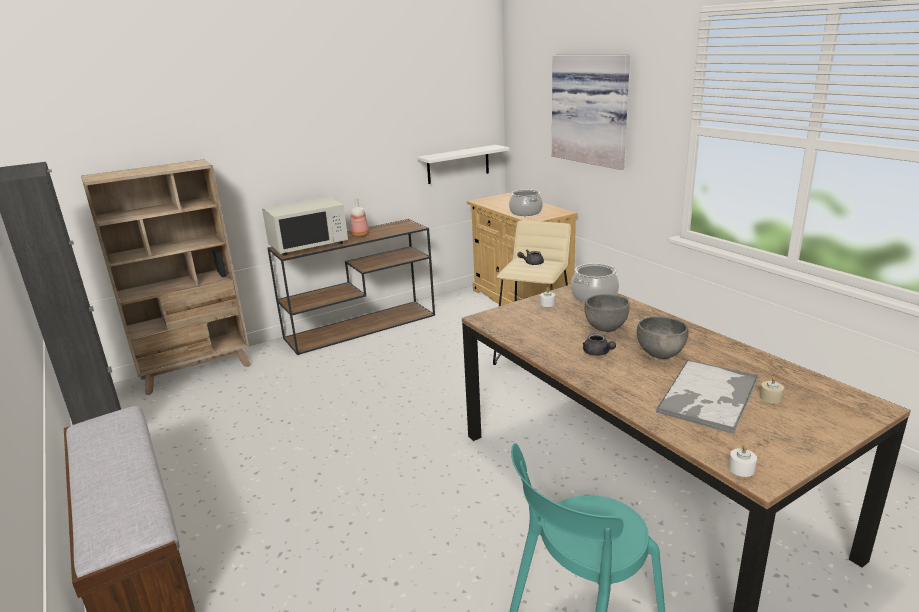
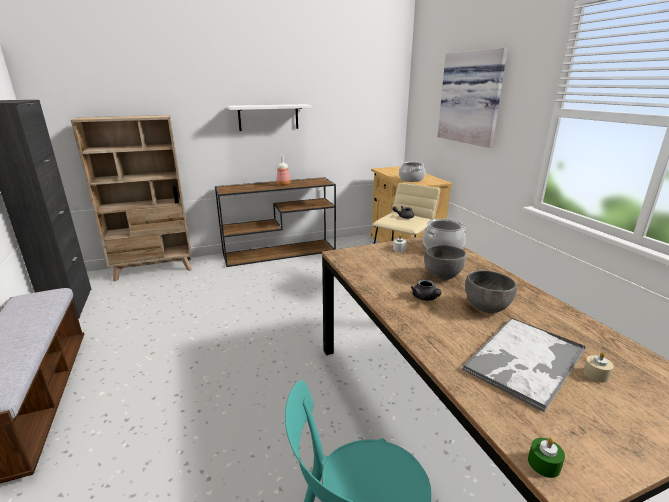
camera: 10 degrees right, 0 degrees up
white microwave [262,197,348,256] -> none
white shelf [417,145,510,184] -> white shelf moved to [228,104,311,131]
white candle [728,445,757,477] -> green candle [528,438,565,478]

